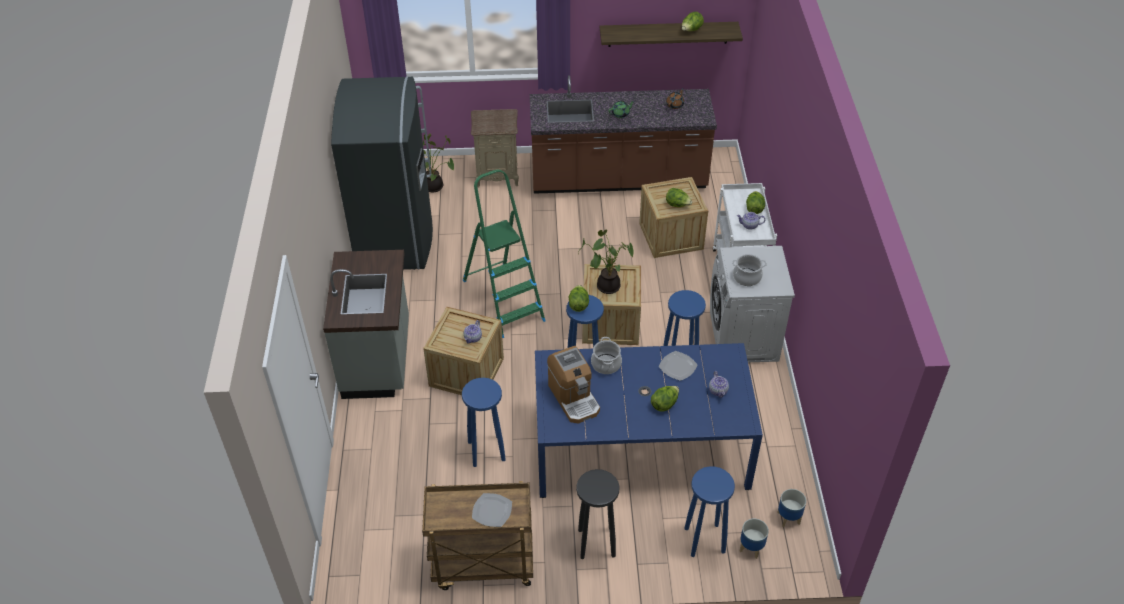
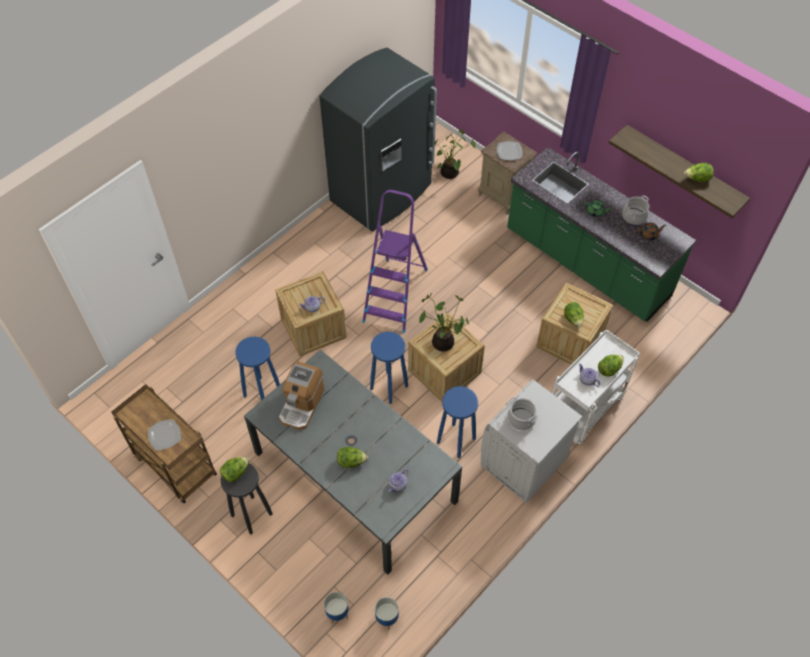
camera: 45 degrees right, 10 degrees up
grey counter [323,250,409,399] -> none
green step ladder [463,170,546,338] -> purple step ladder [362,190,428,333]
brown counter [530,75,717,194] -> green counter [507,147,696,322]
blue dining table [535,343,763,498] -> grey dining table [244,350,462,575]
lettuce [569,285,589,312] -> lettuce moved to [220,457,249,482]
cooking pot [591,337,622,374] -> cooking pot moved to [622,195,650,225]
plate [658,351,698,381] -> plate moved to [497,141,523,160]
blue stool [684,466,735,557] -> none

